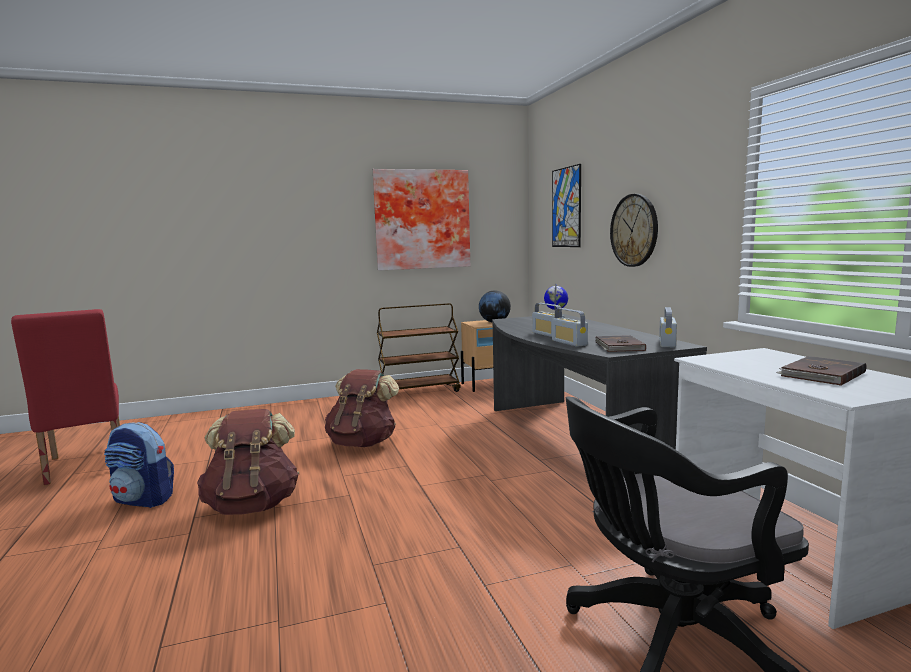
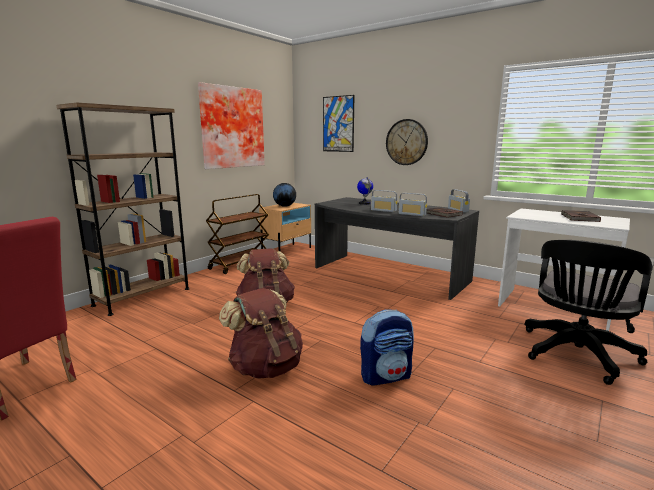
camera: 35 degrees left, 5 degrees up
backpack [104,422,174,508] -> backpack moved to [360,309,414,386]
none -> brown bookcase [56,103,190,316]

